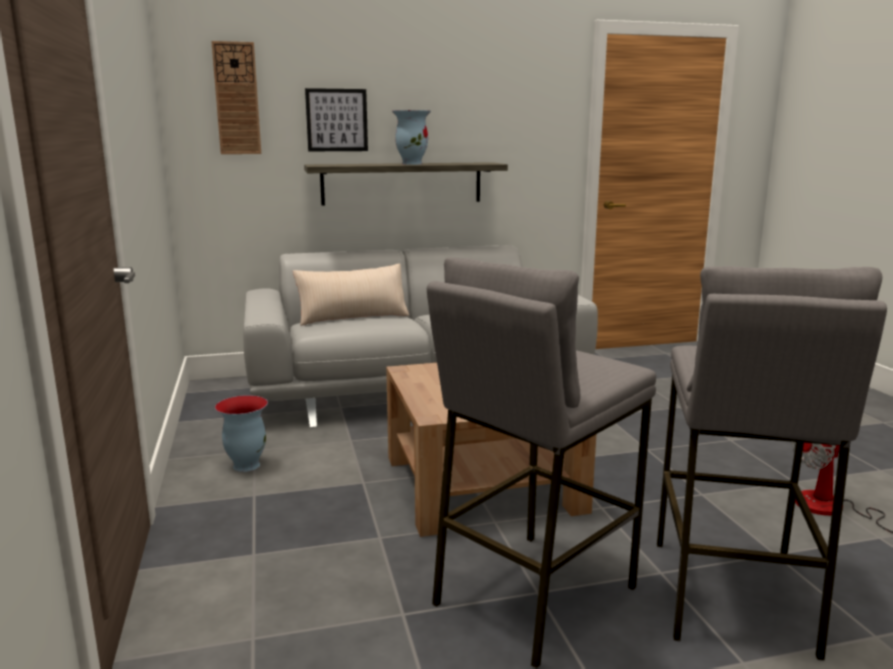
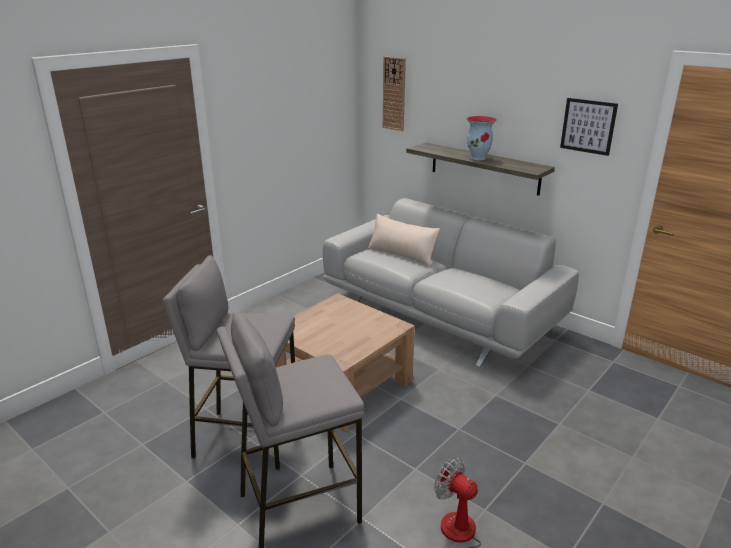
camera: 55 degrees right, 10 degrees up
vase [215,395,268,472] -> none
picture [305,88,368,151] -> picture moved to [560,98,618,156]

